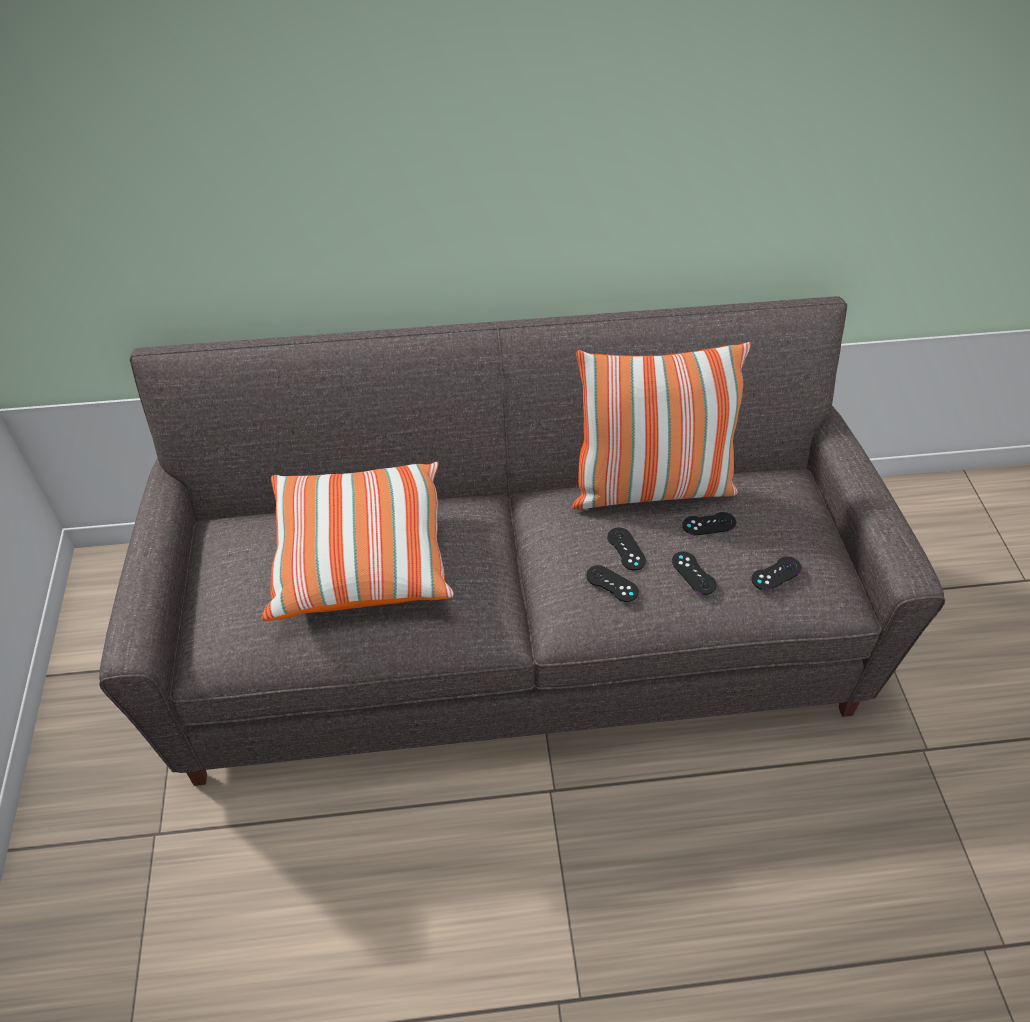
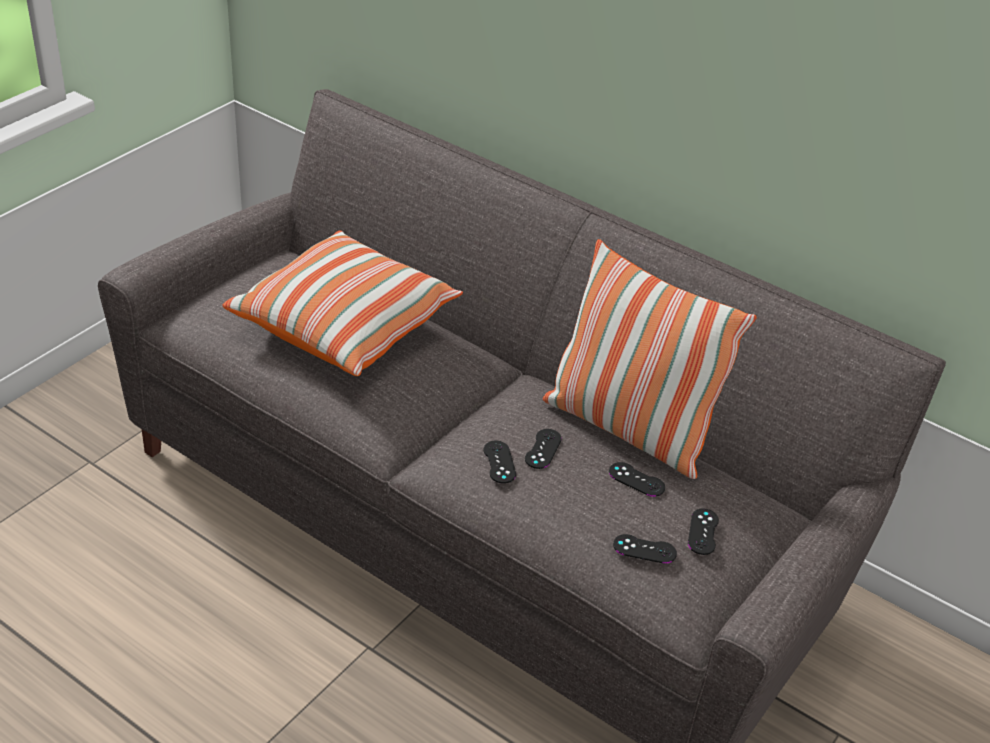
camera: 40 degrees right, 10 degrees down
black game controller [672,552,717,595] -> black game controller moved to [688,509,719,555]

